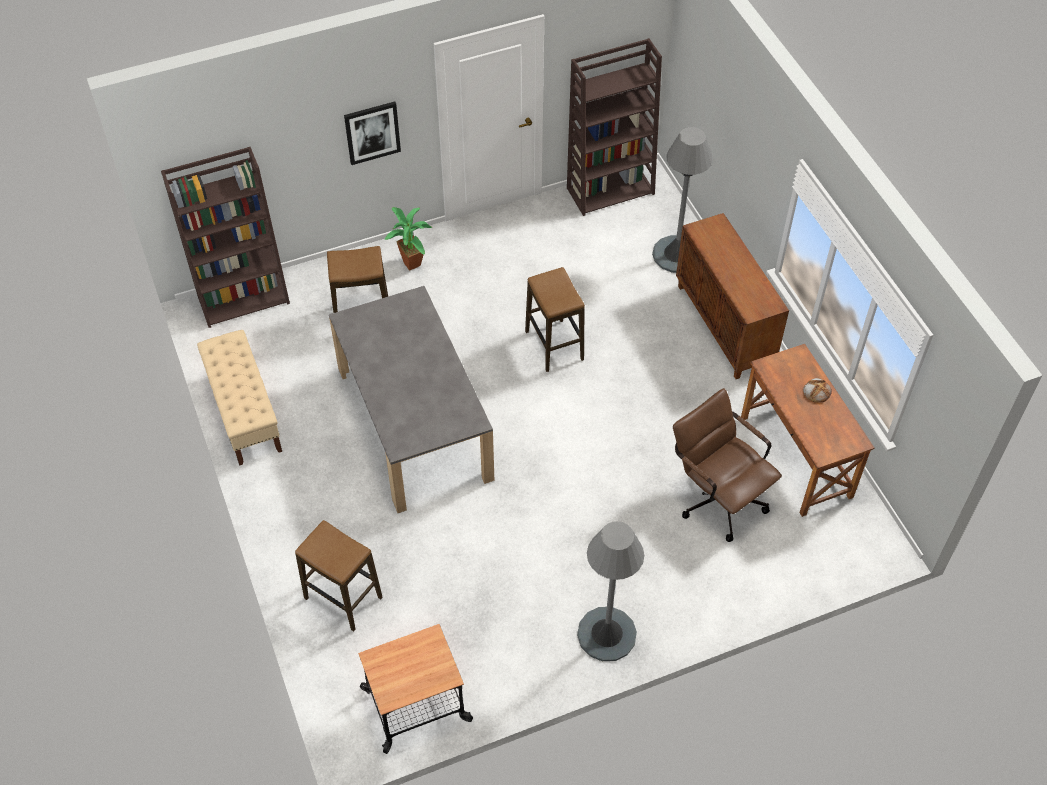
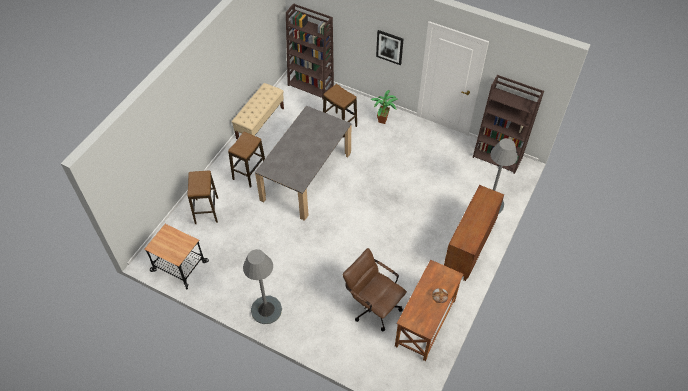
camera: 50 degrees right, 0 degrees up
stool [525,267,585,372] -> stool moved to [228,132,265,188]
brown office chair [673,388,782,542] -> brown office chair turned 60 degrees counterclockwise [343,248,407,332]

